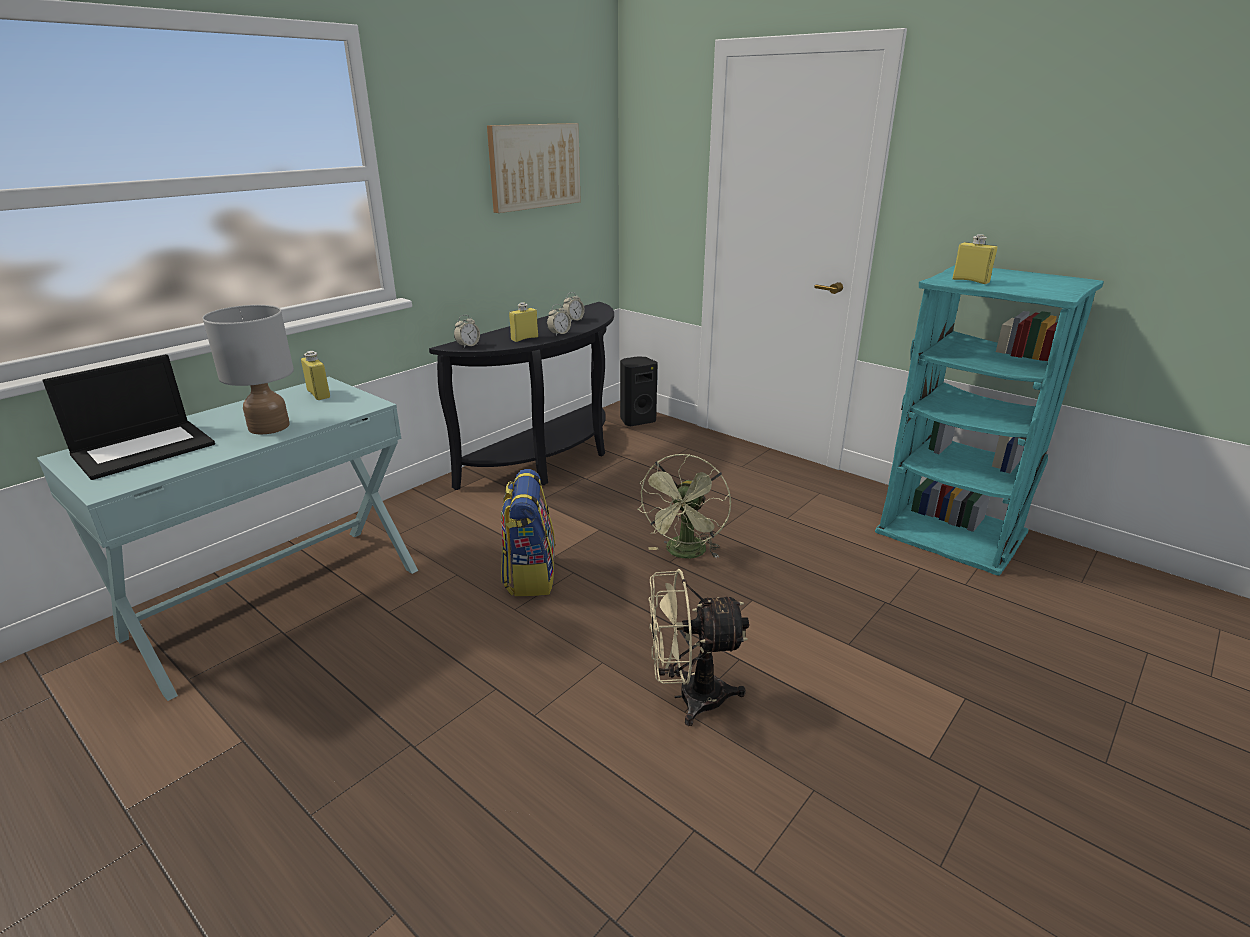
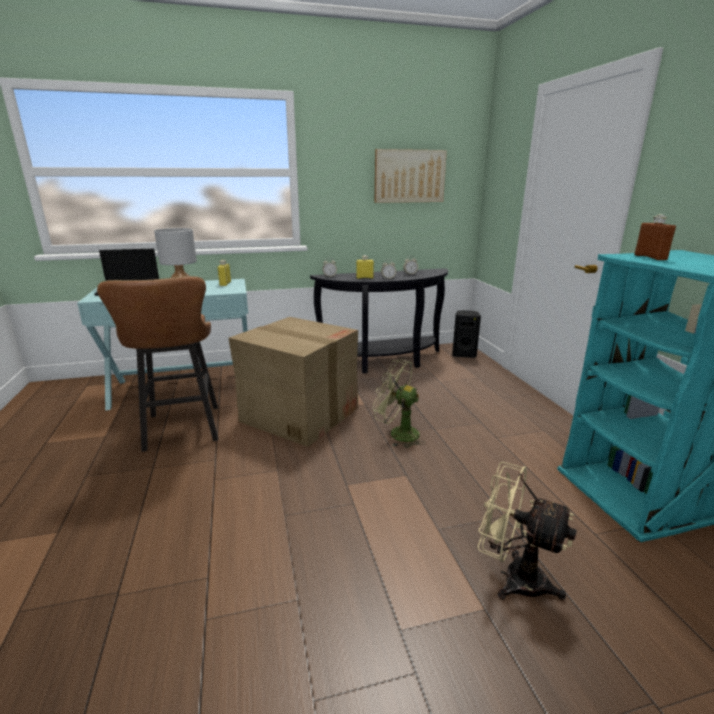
camera: 35 degrees right, 5 degrees down
backpack [501,469,555,596] -> cardboard box [228,317,358,447]
green fan [637,454,731,559] -> green fan turned 60 degrees clockwise [373,359,425,448]
beige fan [649,569,749,726] -> beige fan moved to [478,462,577,600]
yellow bottle [952,234,997,284] -> brown bottle [634,215,676,260]
none -> brown stool [97,276,218,452]

